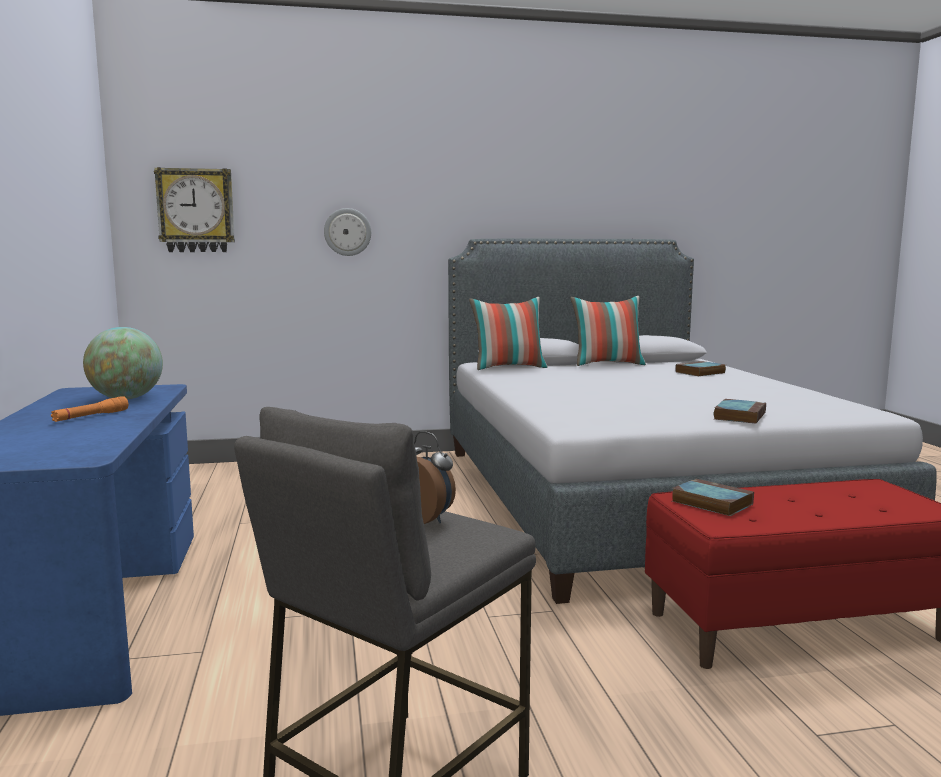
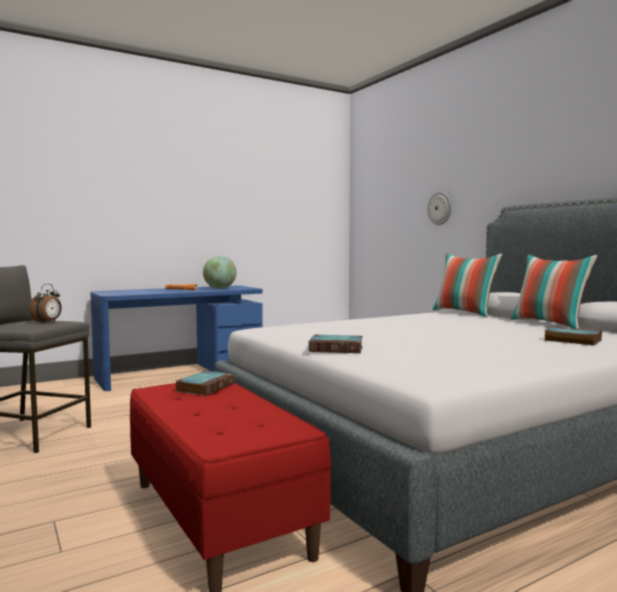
camera: 70 degrees right, 5 degrees down
wall clock [154,167,235,252] -> none

